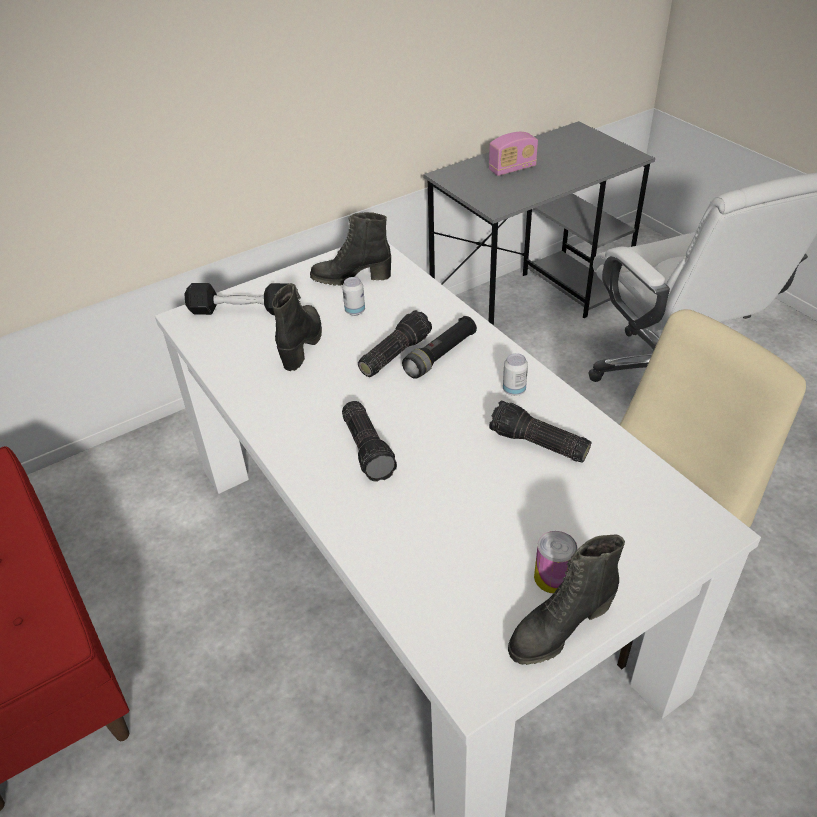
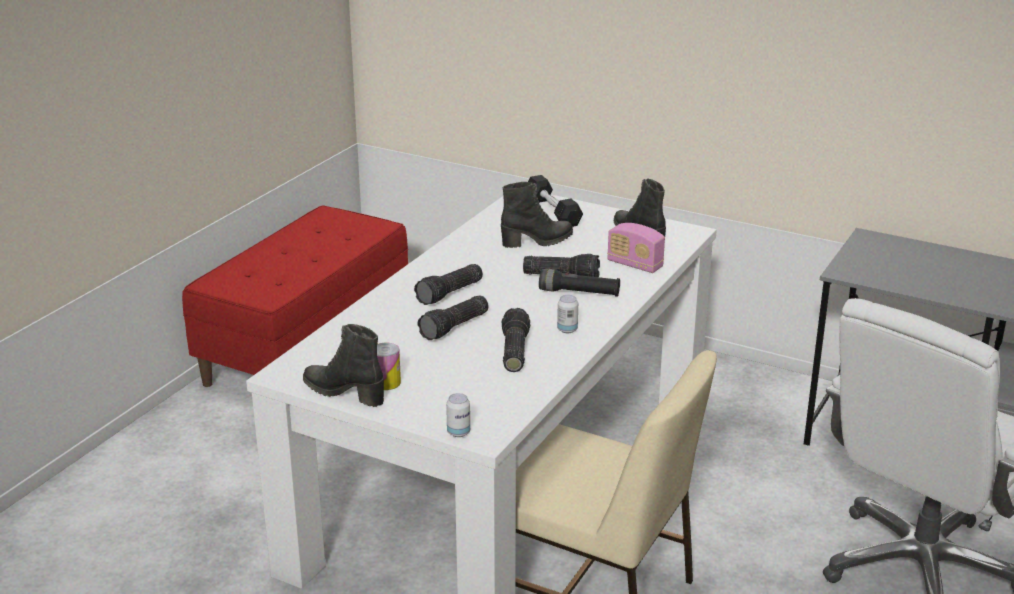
camera: 60 degrees right, 15 degrees down
can [342,277,365,316] -> can moved to [446,393,470,437]
radio [489,132,538,176] -> radio moved to [607,223,665,273]
none -> flashlight [418,295,489,340]

